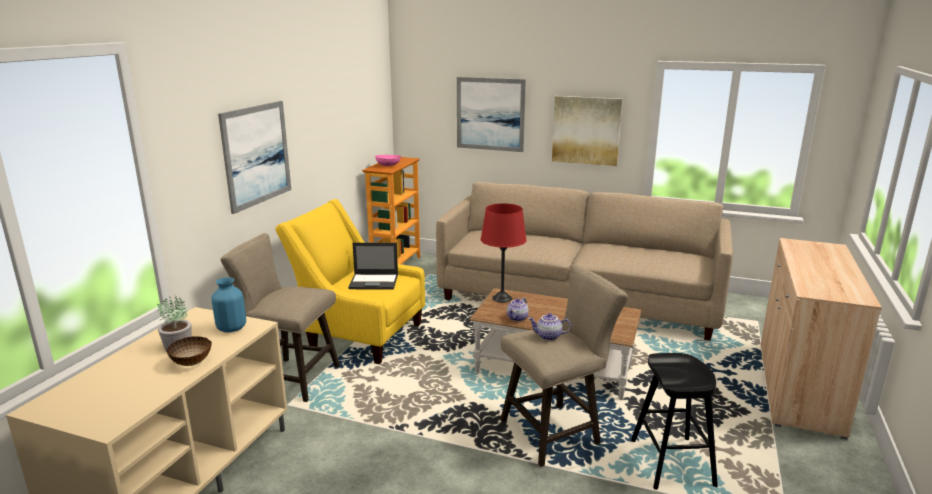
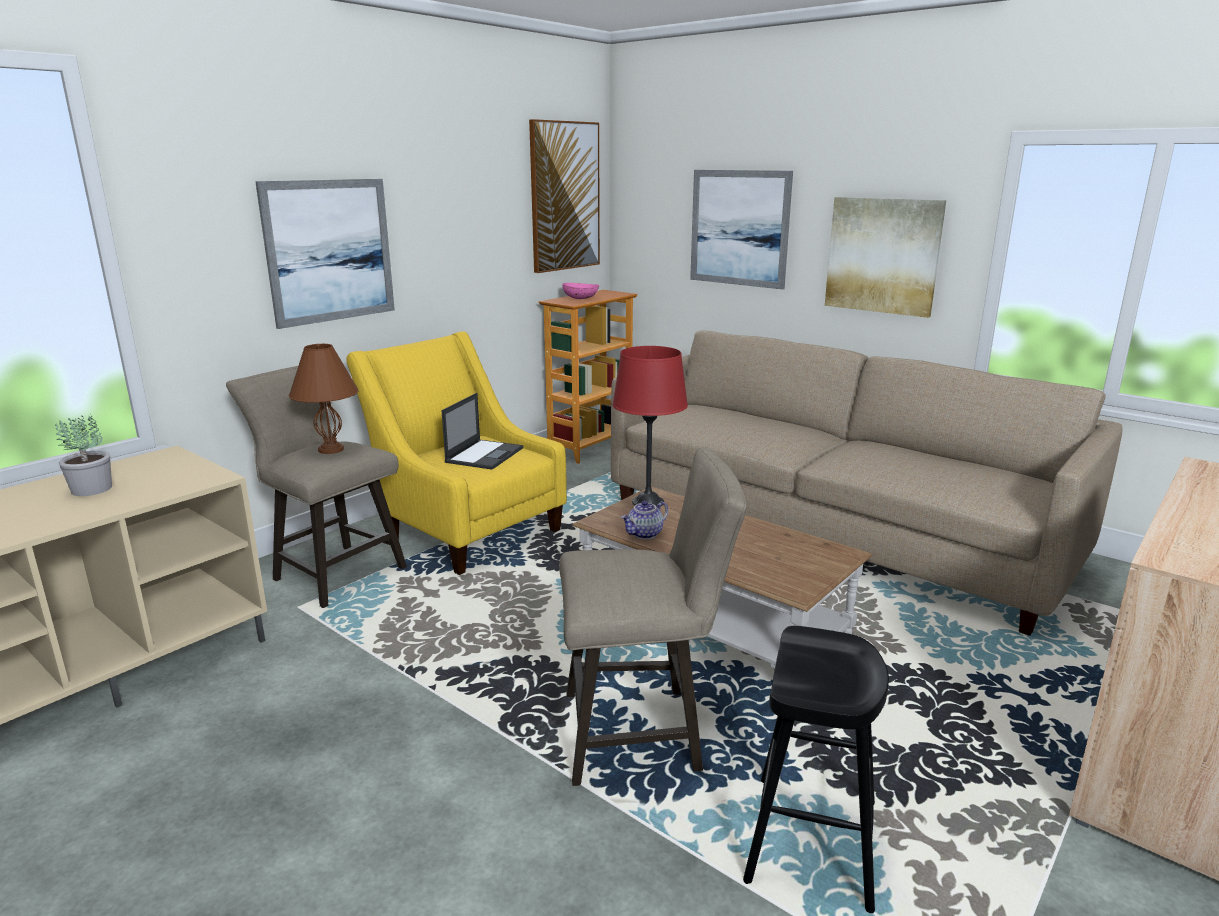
camera: 20 degrees right, 0 degrees up
bowl [167,336,212,366] -> none
blue vase [211,277,246,332] -> none
laptop [348,243,398,290] -> laptop turned 90 degrees counterclockwise [441,393,523,470]
teapot [528,313,571,341] -> none
none -> brown table lamp [289,344,359,454]
none -> picture [529,119,600,273]

